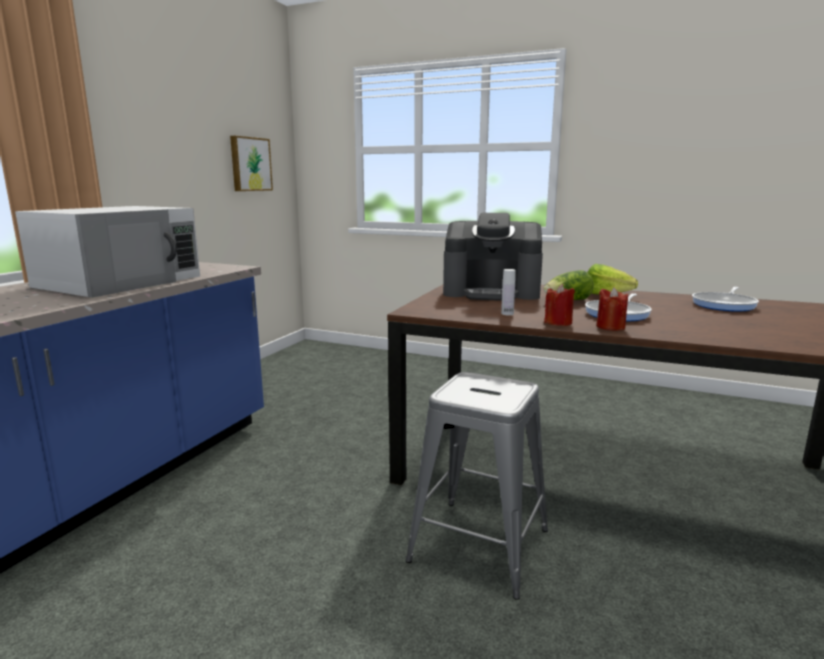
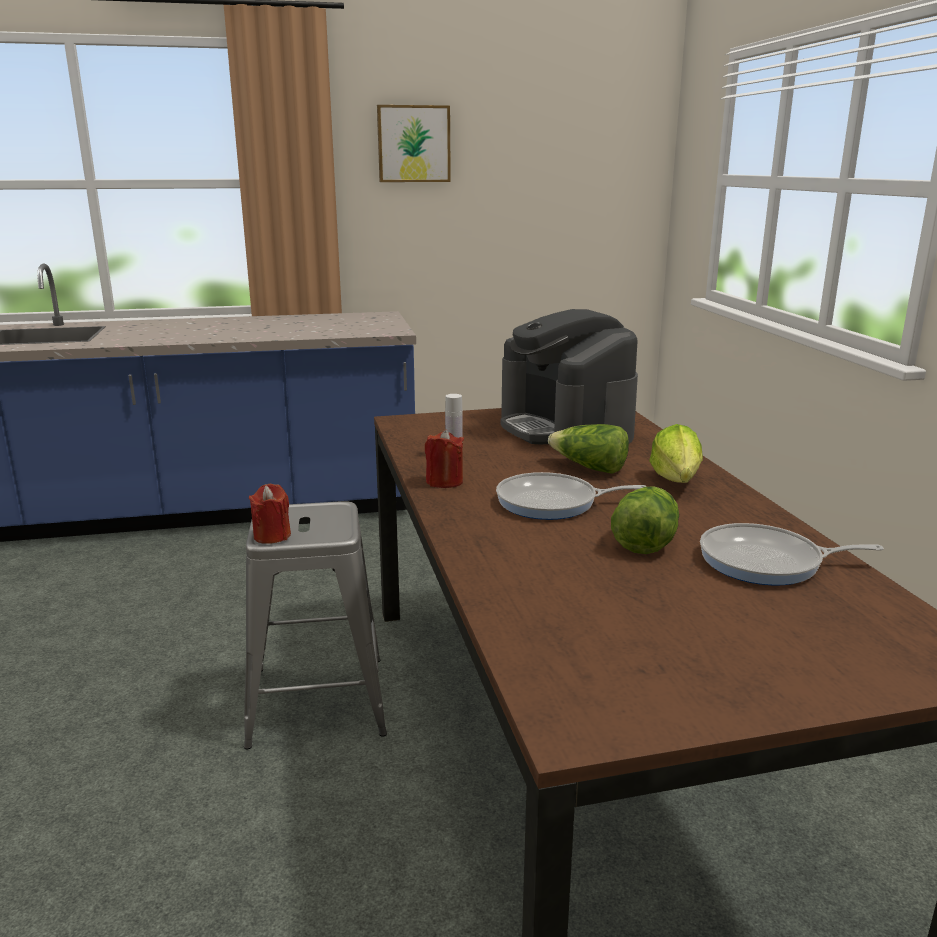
camera: 55 degrees right, 5 degrees up
white microwave [15,206,200,298] -> none
picture [230,136,273,191] -> picture moved to [377,105,451,182]
red candle [596,287,628,331] -> red candle moved to [249,484,291,544]
none -> lettuce [611,487,679,554]

